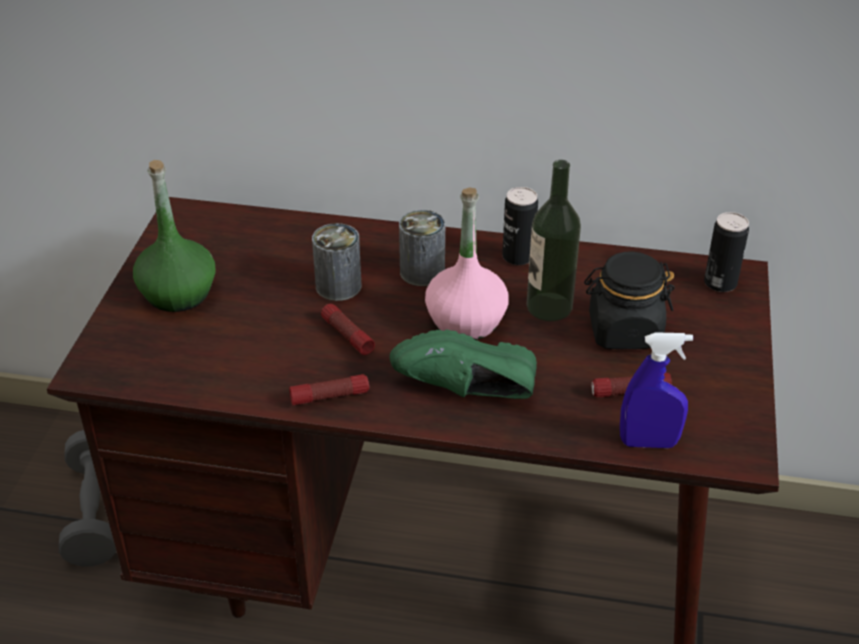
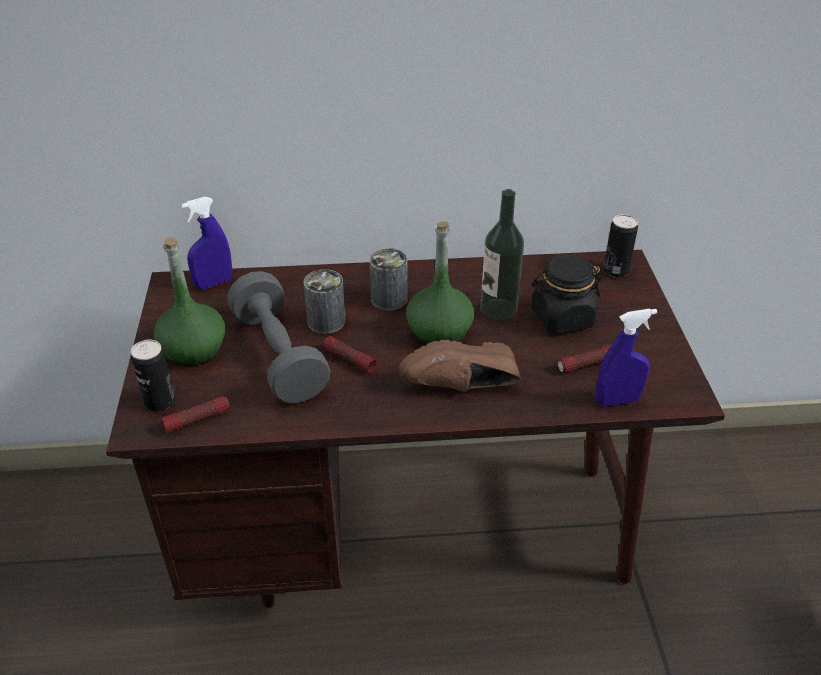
camera: 15 degrees left, 0 degrees up
grey dumbbell [59,430,116,567] -> grey dumbbell moved to [227,271,331,404]
flashlight [289,374,369,405] -> flashlight moved to [161,396,230,433]
green shoe [389,330,537,399] -> brown shoe [399,340,521,392]
pink bottle [425,188,509,340] -> green bottle [406,222,474,345]
can [502,187,538,265] -> can moved to [131,340,175,411]
none -> blue spray bottle [181,197,232,289]

